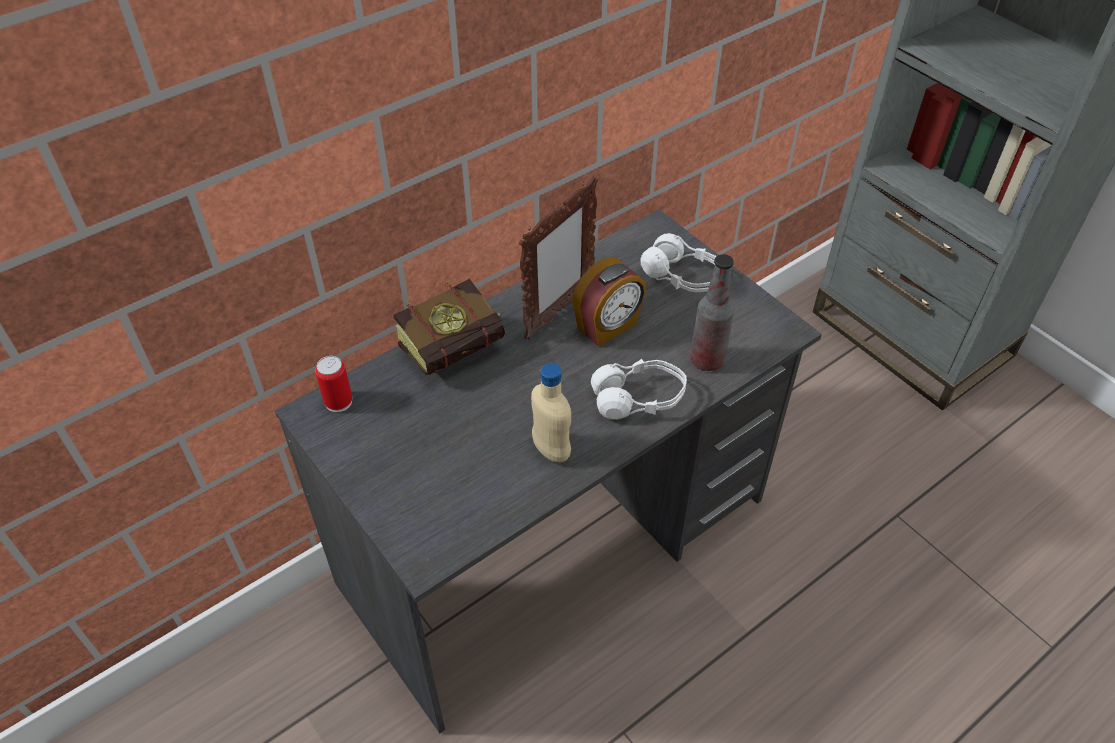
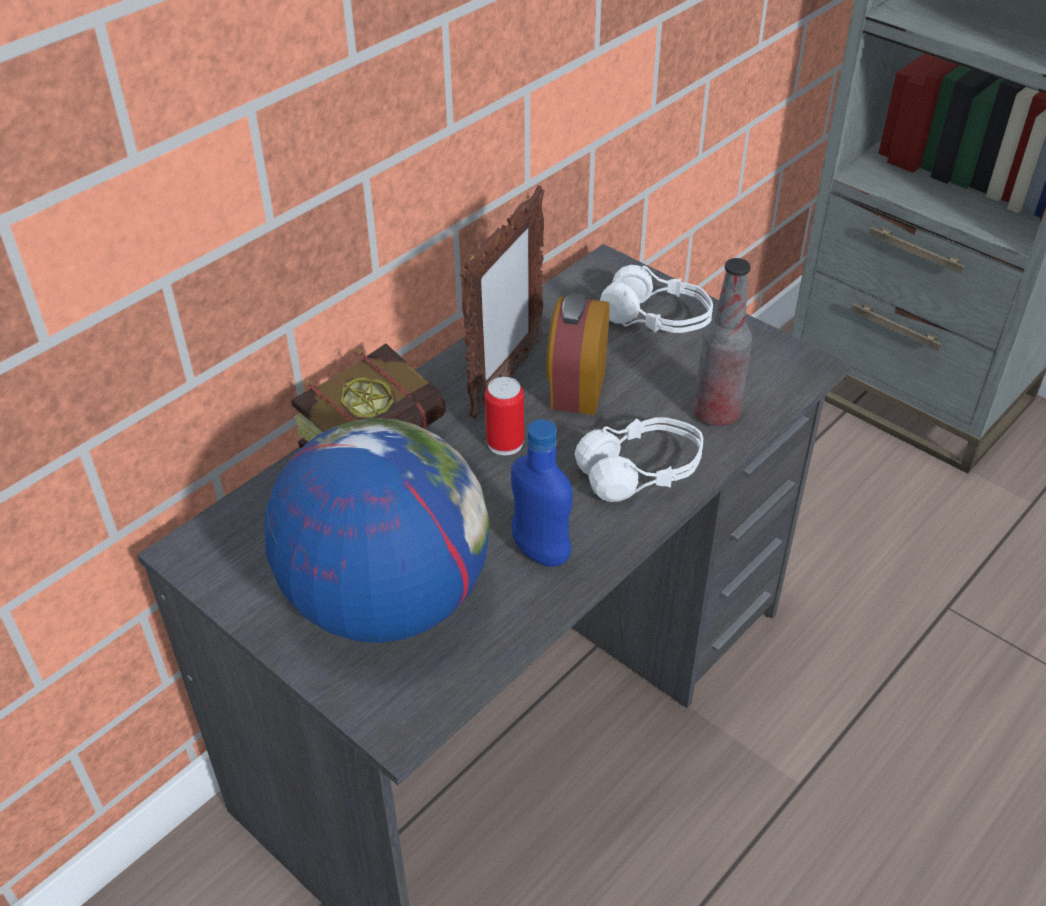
camera: 10 degrees left, 5 degrees down
can [315,356,352,412] -> can moved to [485,377,524,455]
beige bottle [531,363,571,463] -> blue bottle [511,419,573,567]
alarm clock [572,257,646,347] -> alarm clock turned 150 degrees clockwise [546,293,609,415]
none -> globe [264,418,490,643]

